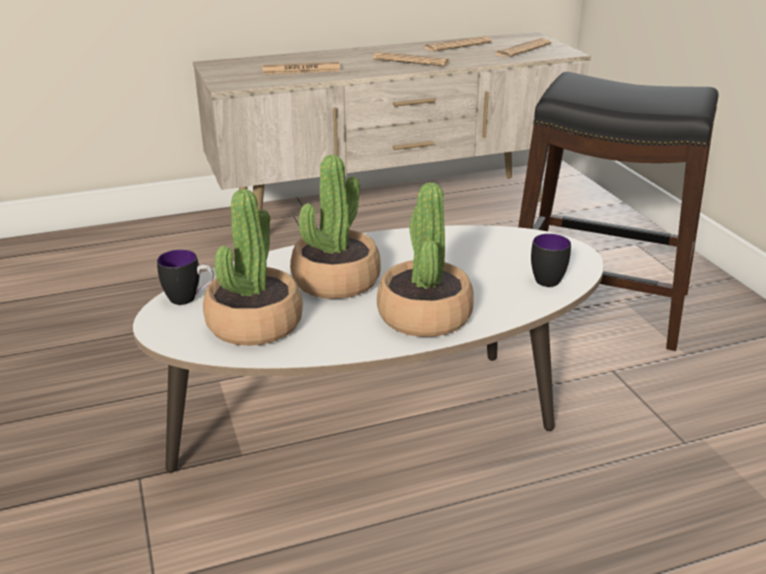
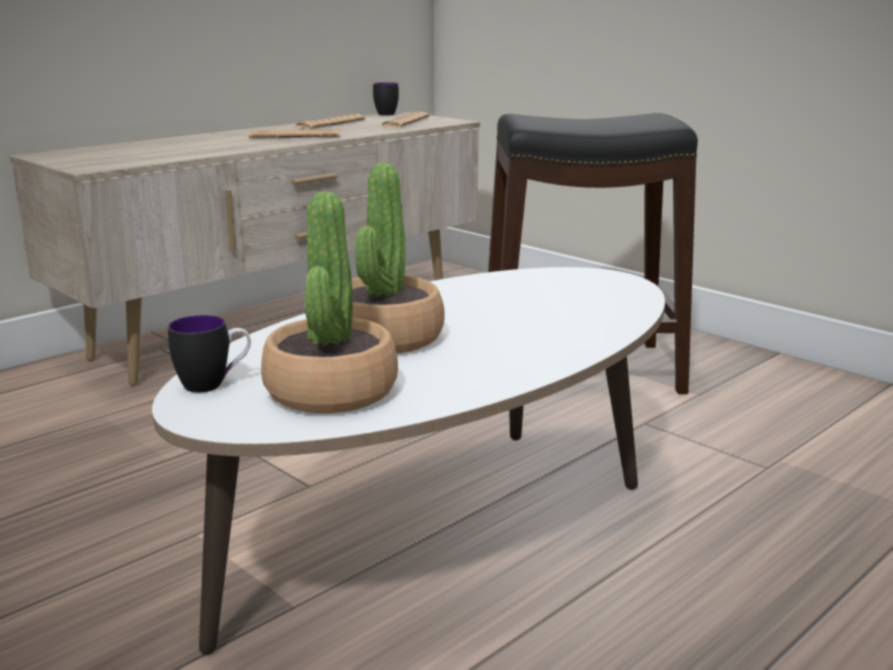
camera: 25 degrees left, 10 degrees down
newspaper [262,61,341,75] -> none
potted plant [377,182,474,337] -> none
mug [531,234,571,287] -> mug moved to [373,82,399,116]

